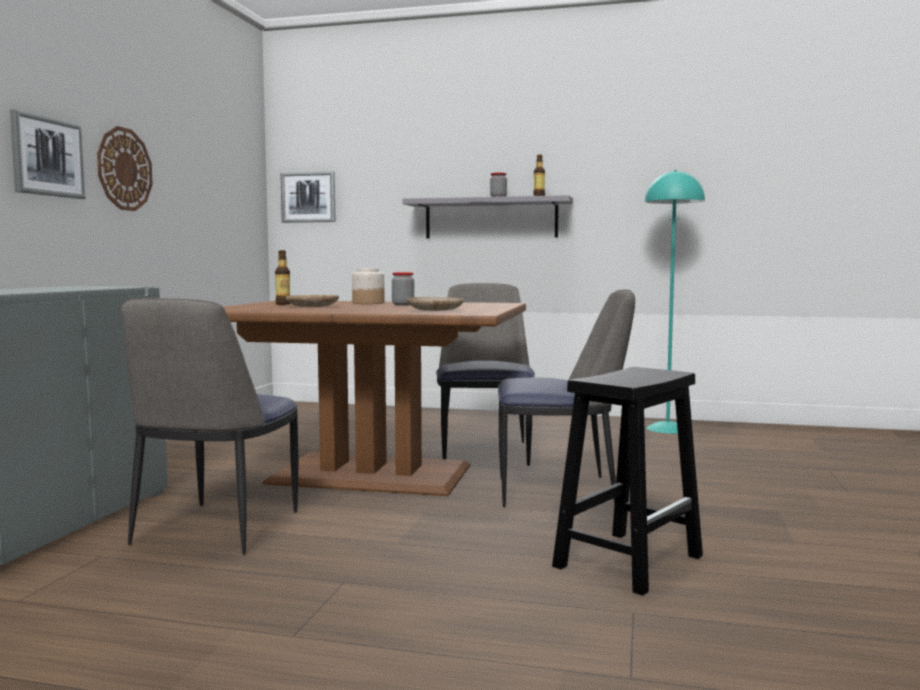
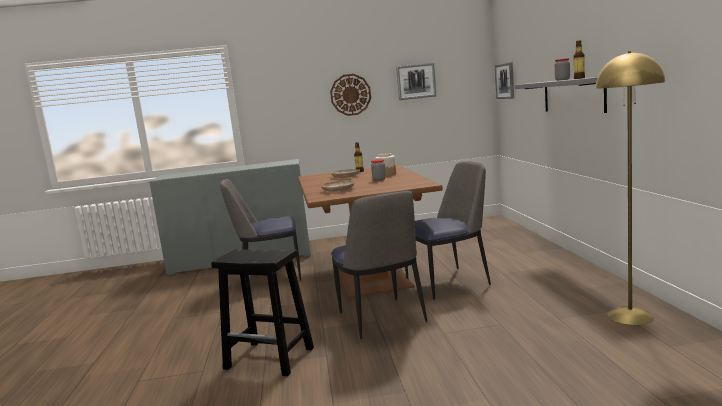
camera: 70 degrees right, 5 degrees up
picture [10,109,86,199] -> picture moved to [396,63,436,100]
turquoise floor lamp [645,170,705,434] -> yellow floor lamp [596,51,665,325]

